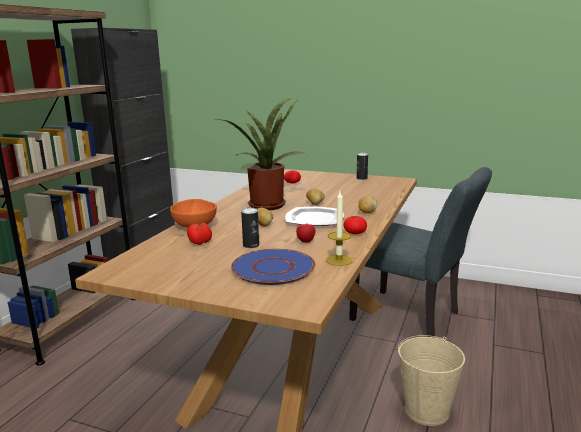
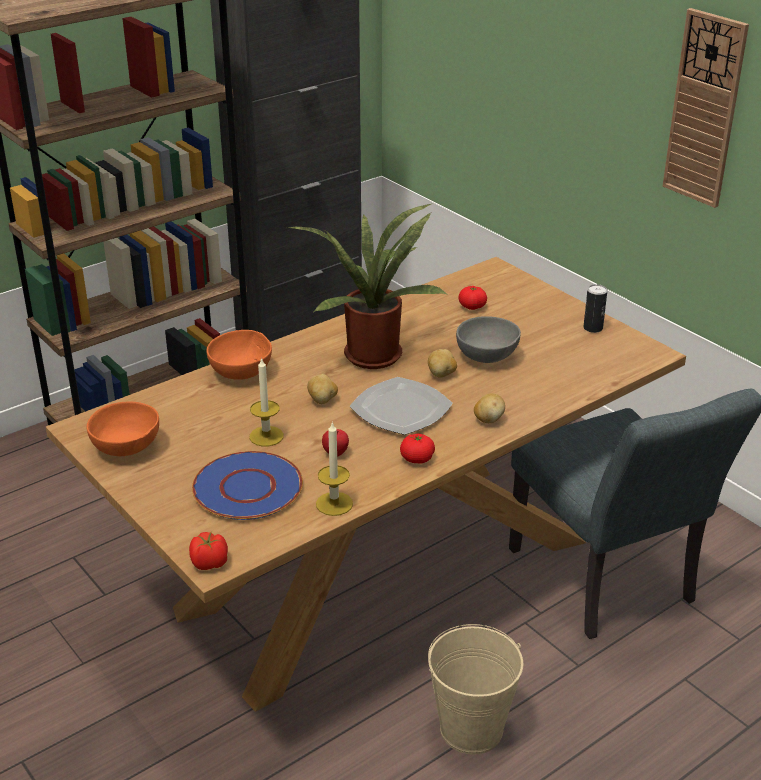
camera: 30 degrees right, 15 degrees up
tomato [187,223,212,245] -> tomato moved to [189,532,228,570]
can [241,208,259,248] -> candle [249,357,284,447]
none -> orange bowl [87,401,159,456]
none -> grey bowl [456,316,521,363]
none -> wall clock [663,8,749,208]

